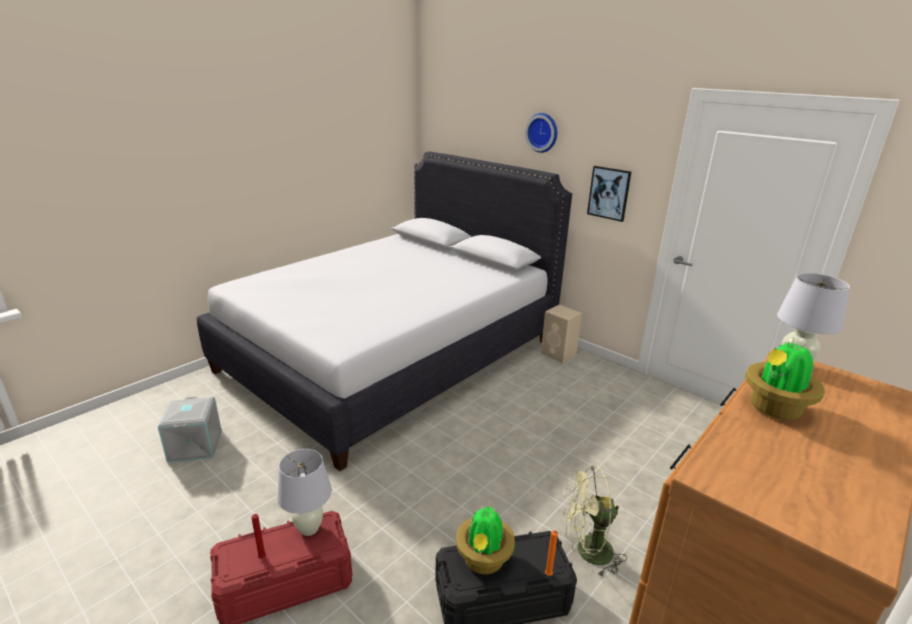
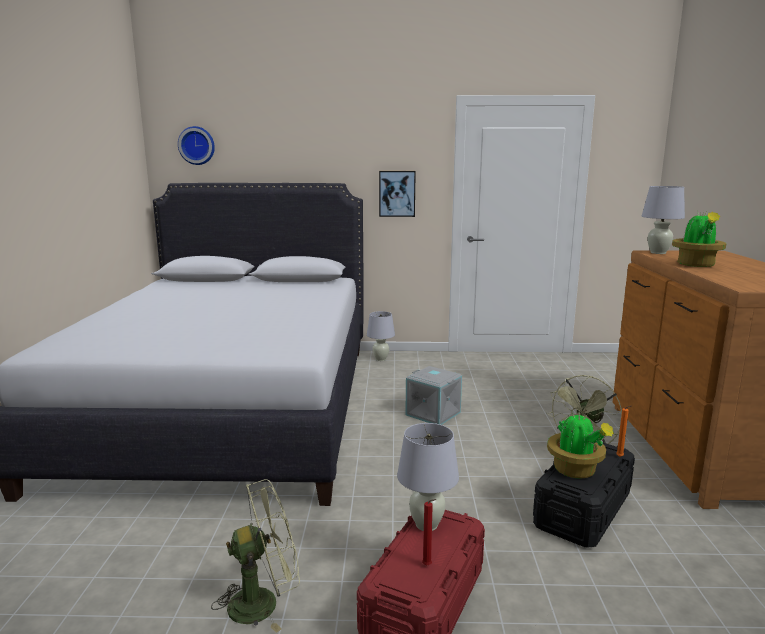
camera: 40 degrees left, 10 degrees down
grey storage box [158,397,222,463] -> grey storage box moved to [405,366,462,425]
wall clock [525,113,557,153] -> wall clock moved to [178,126,215,165]
beige speaker [541,305,582,364] -> white table lamp [367,311,395,361]
none -> green fan [211,479,300,633]

